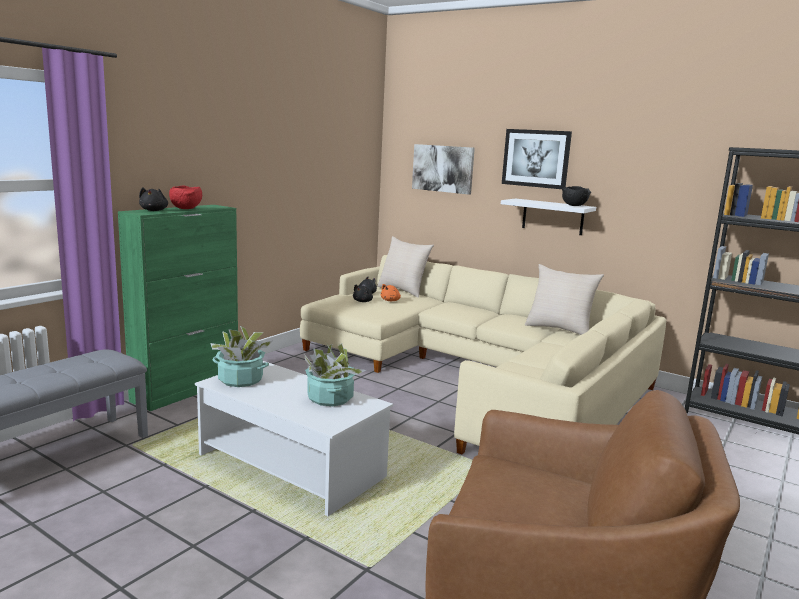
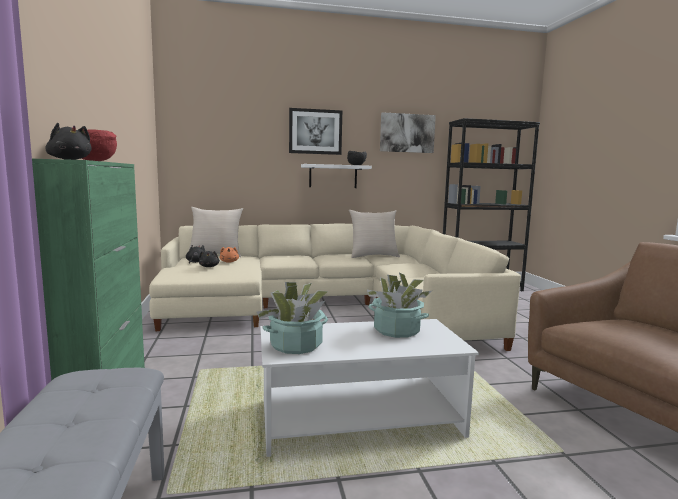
camera: 45 degrees left, 5 degrees down
picture [412,144,475,195] -> picture moved to [380,112,436,153]

